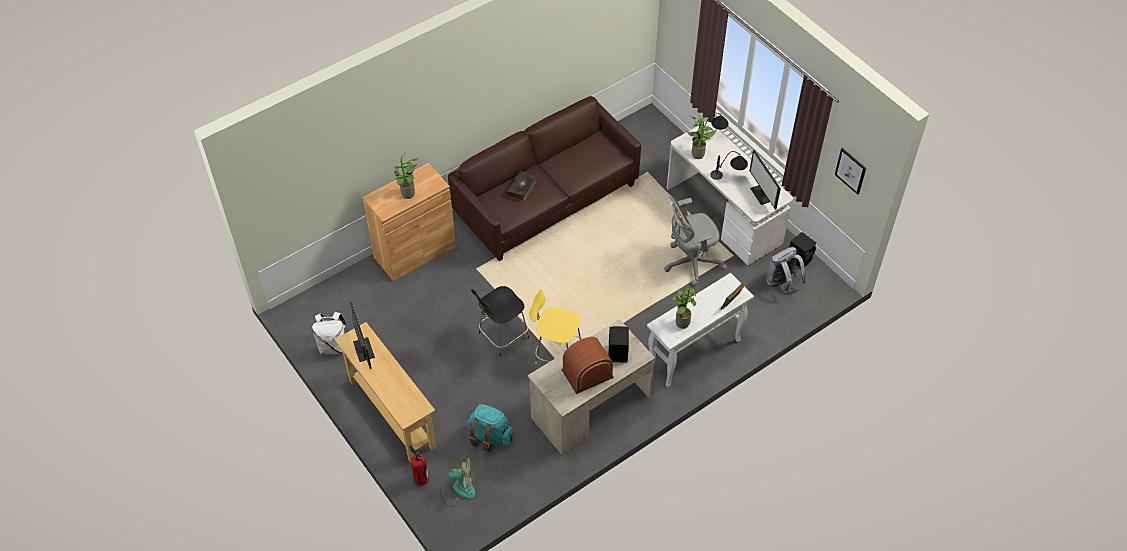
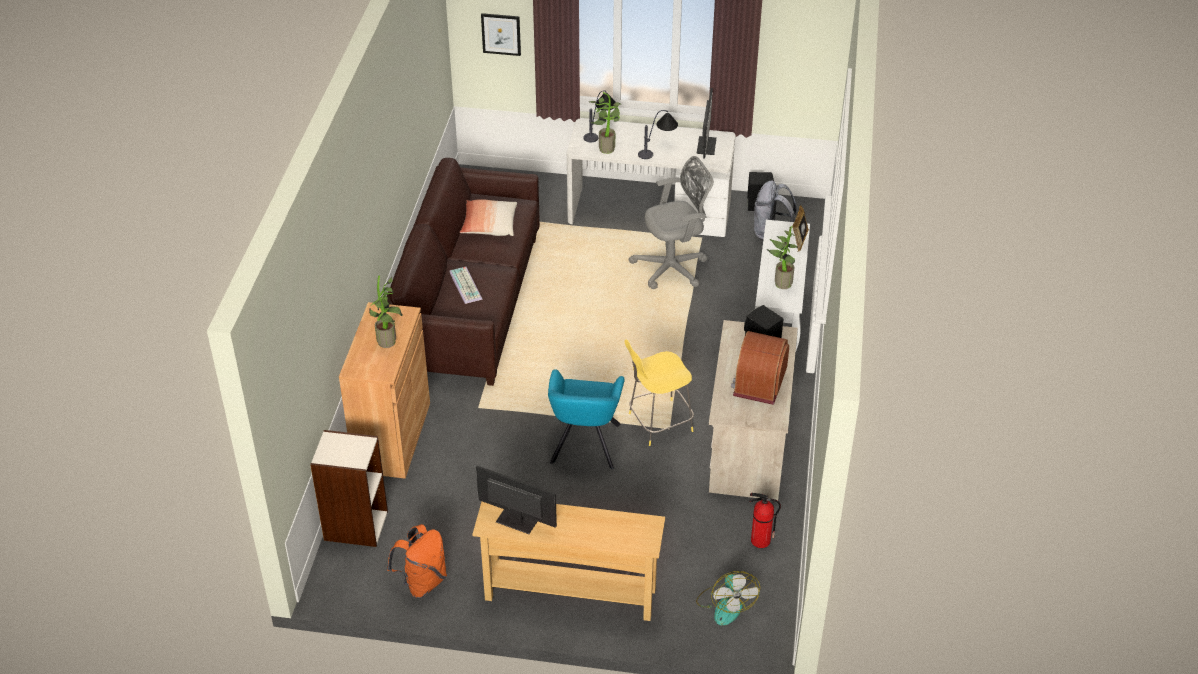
camera: 45 degrees left, 10 degrees down
white backpack [312,312,346,355] -> orange backpack [387,524,447,598]
fire extinguisher [409,446,429,486] -> fire extinguisher moved to [750,493,781,548]
fan [440,456,476,507] -> fan turned 120 degrees clockwise [696,571,760,625]
turquoise backpack [468,404,514,452] -> none
black stool [471,286,529,356] -> turquoise armchair [548,369,625,469]
book [507,171,537,202] -> keyboard [449,267,482,304]
grey office chair [664,196,727,286] -> grey office chair turned 135 degrees counterclockwise [629,156,714,289]
monitor [750,150,781,210] -> monitor turned 105 degrees counterclockwise [697,88,717,159]
picture [835,148,866,195] -> picture moved to [481,13,521,56]
none -> bookcase [310,430,388,547]
none -> pillow [460,199,517,236]

